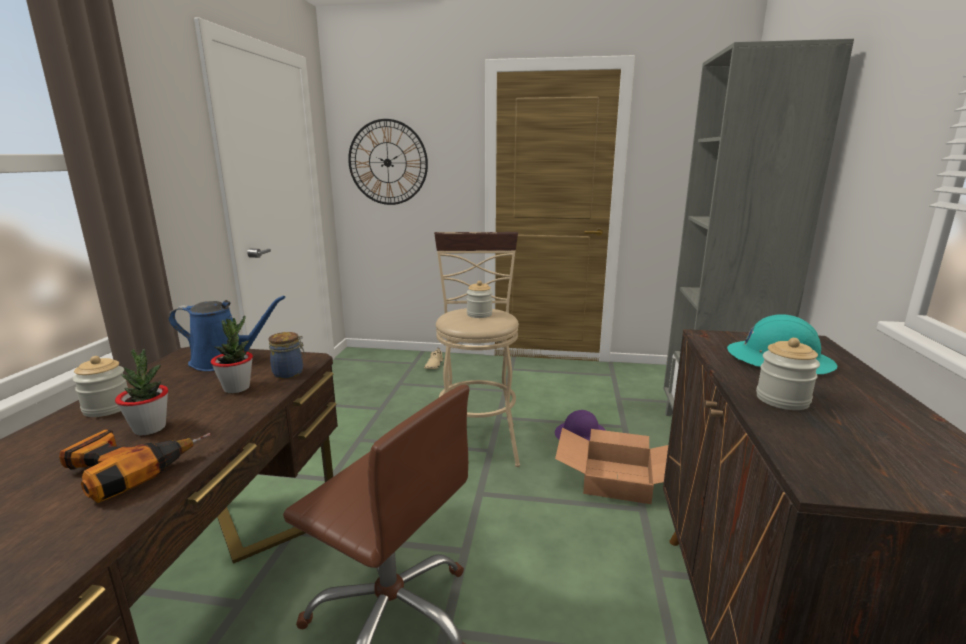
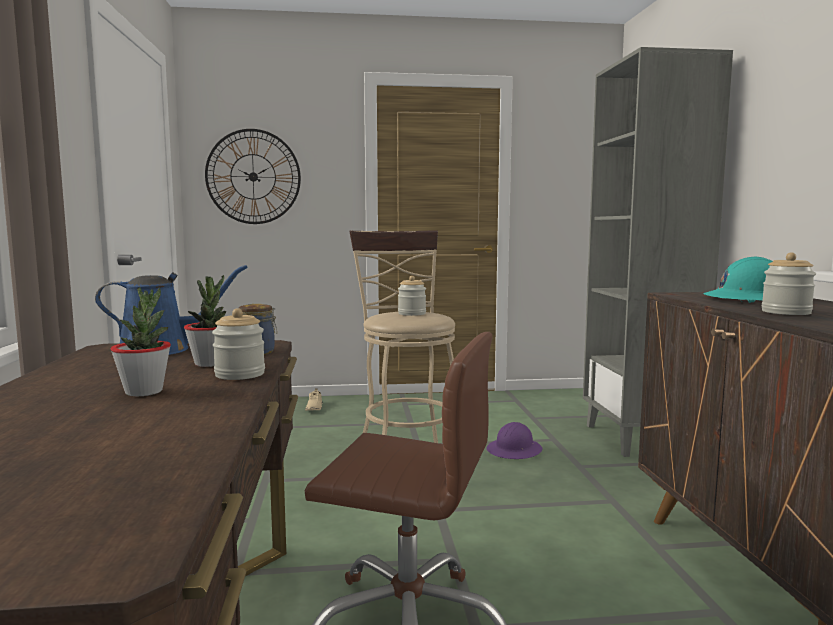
camera: 15 degrees left, 10 degrees down
power drill [59,430,211,503] -> none
jar [72,356,128,417] -> jar moved to [212,308,265,380]
cardboard box [555,427,668,504] -> none

